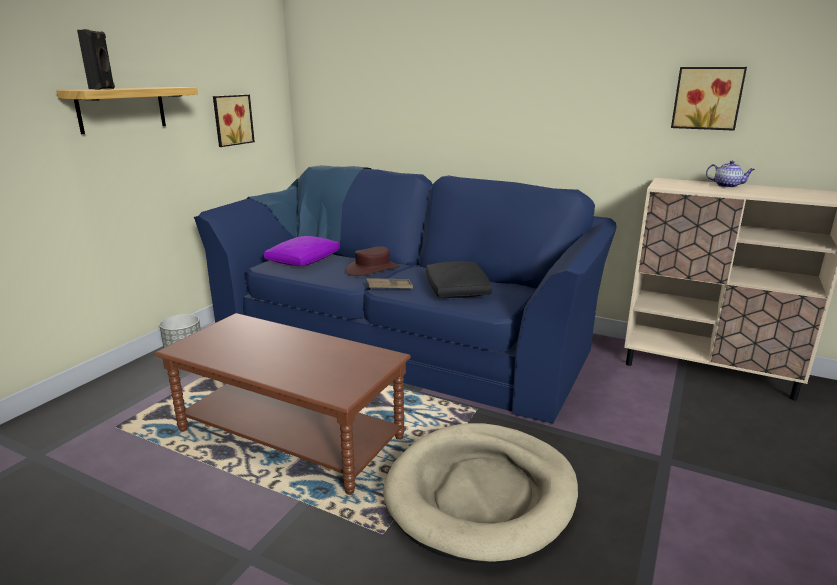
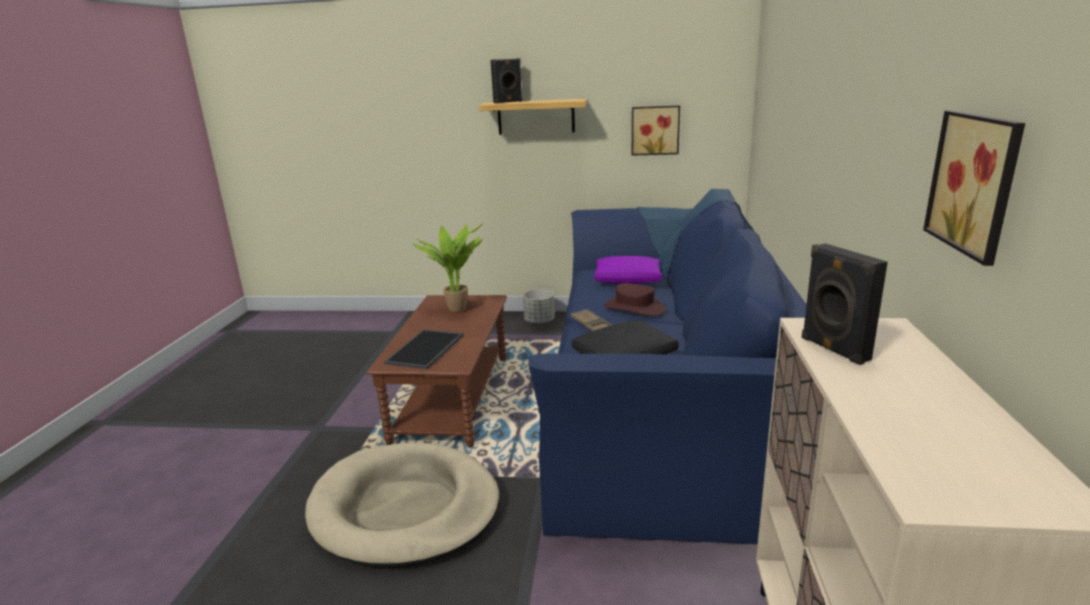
camera: 70 degrees right, 0 degrees up
teapot [706,161,755,188] -> none
none -> tray [384,329,463,369]
none -> potted plant [413,222,484,313]
none -> black speaker [802,243,888,365]

